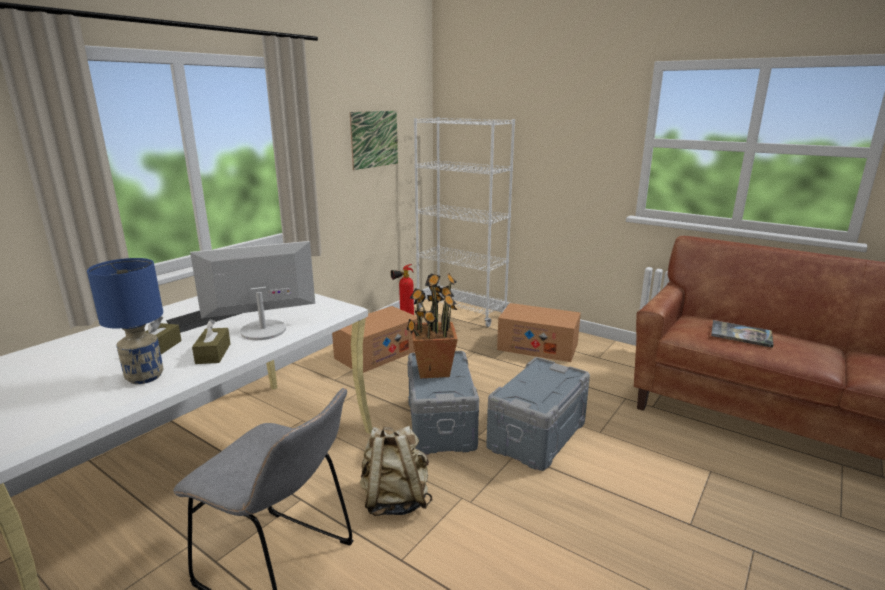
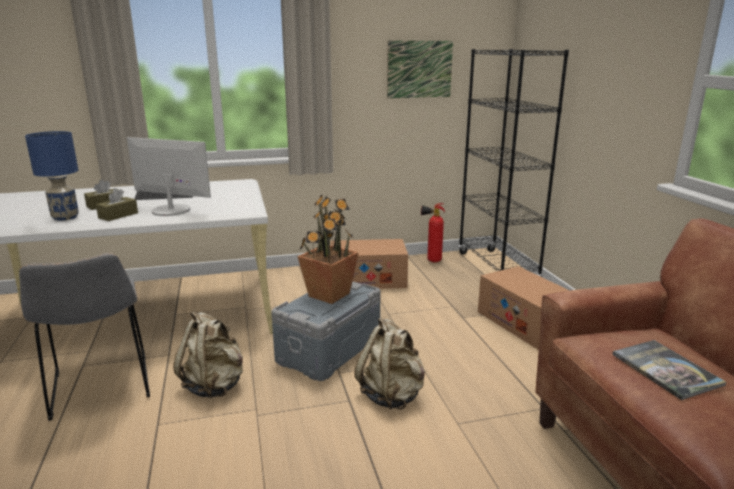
camera: 40 degrees right, 0 degrees up
white bookcase [414,117,515,327] -> black bookcase [458,49,569,277]
grey storage box [486,357,590,471] -> beige backpack [354,318,425,409]

